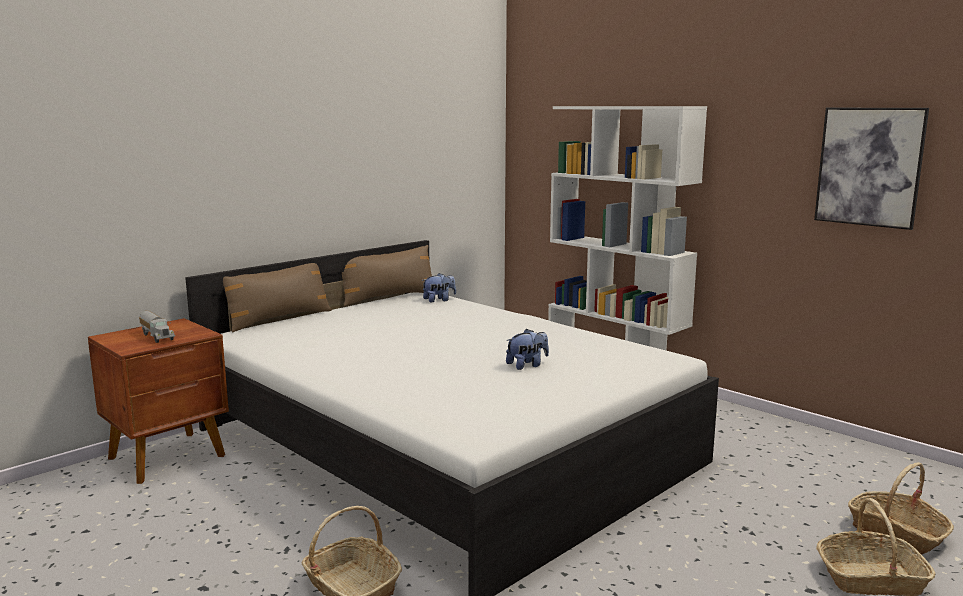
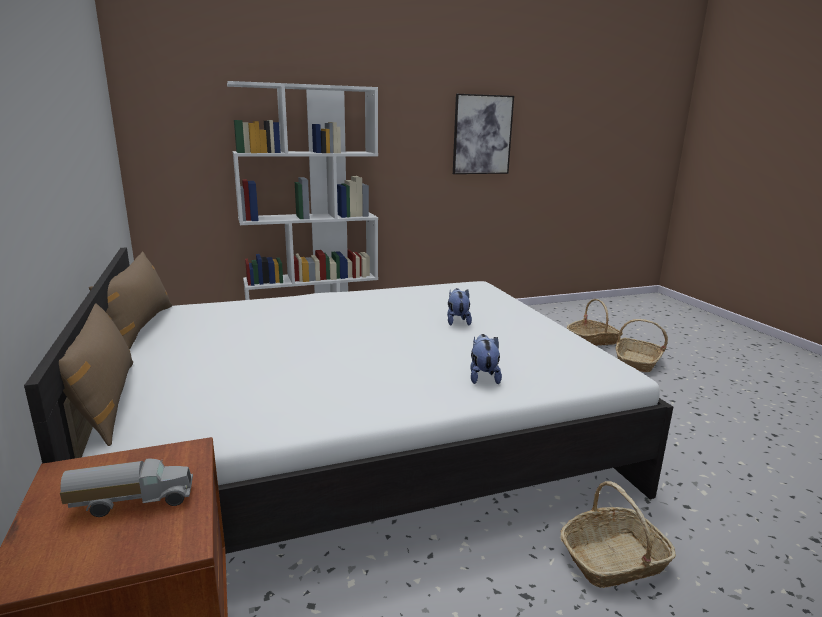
camera: 65 degrees left, 5 degrees up
plush toy [422,273,456,302] -> plush toy moved to [470,334,502,384]

